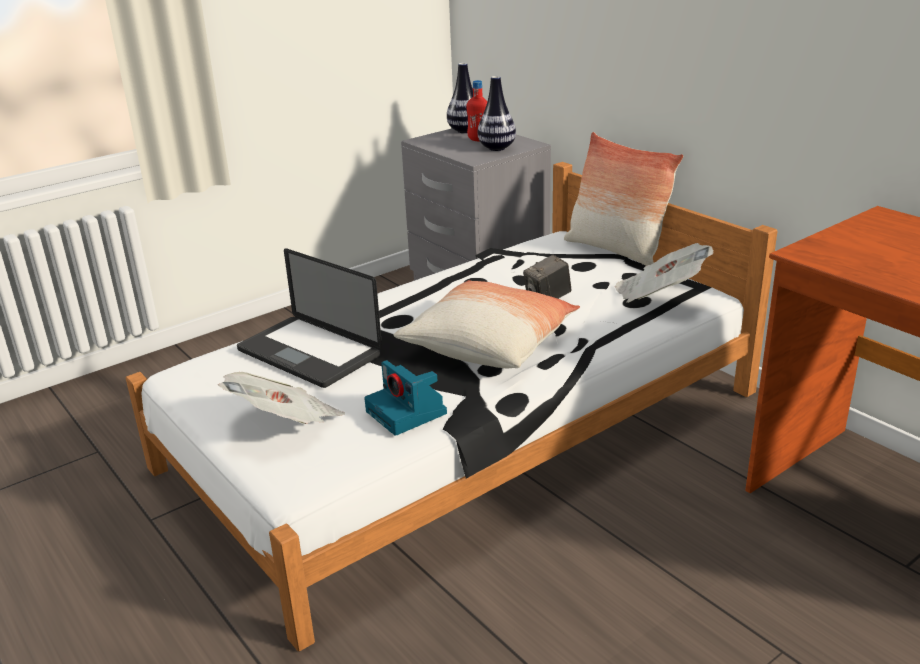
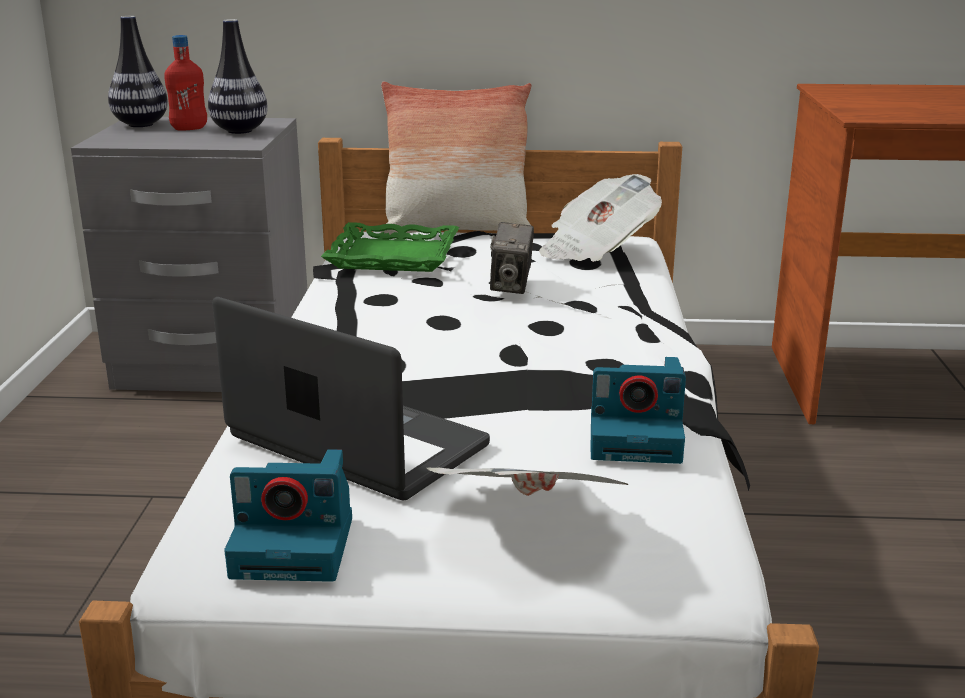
camera: 50 degrees left, 5 degrees down
laptop [237,248,382,388] -> laptop turned 135 degrees counterclockwise [212,297,490,501]
pillow [394,280,580,368] -> none
none -> camera [224,449,352,582]
none -> green tray [321,222,459,272]

